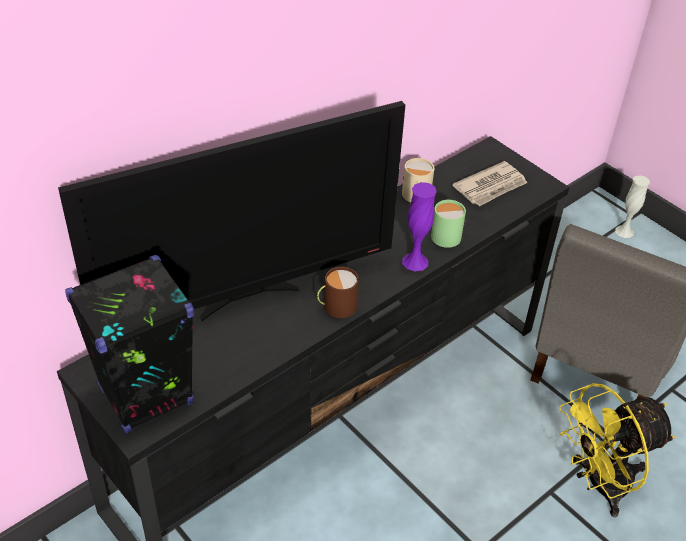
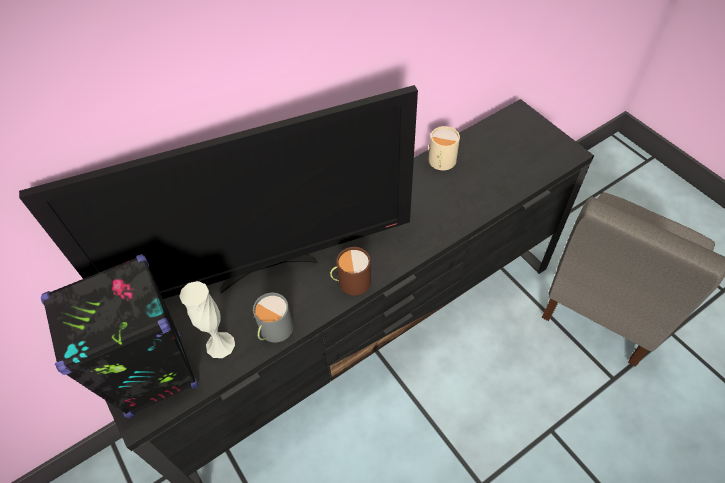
camera: 10 degrees right, 10 degrees up
purple vase [402,182,437,271] -> none
green mug [431,200,466,248] -> none
newspaper [452,161,527,206] -> none
yellow fan [559,383,675,517] -> none
white vase [615,175,650,238] -> white vase moved to [179,281,235,358]
none -> grey mug [253,293,293,343]

